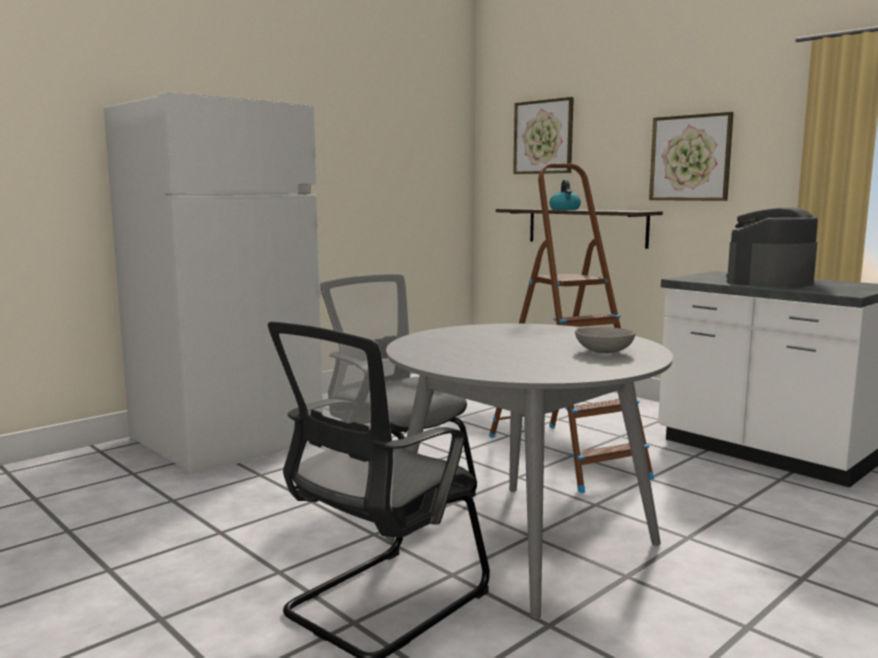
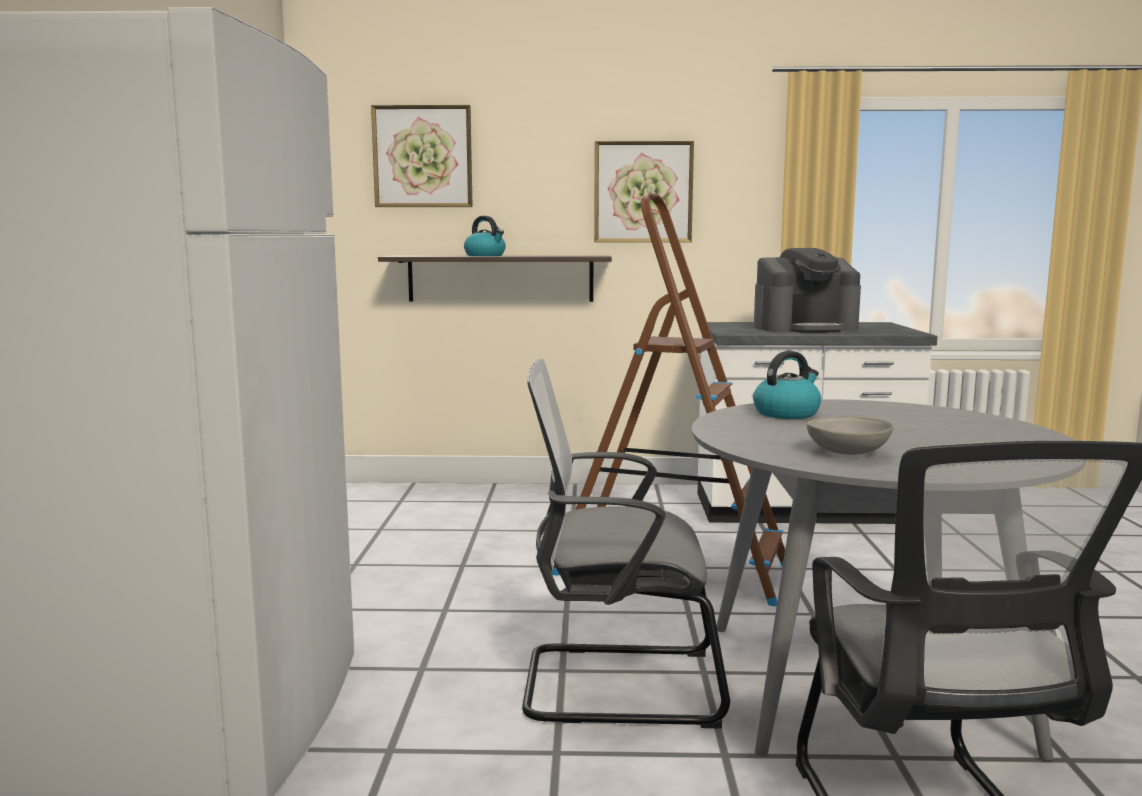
camera: 45 degrees left, 0 degrees up
grey bowl [575,327,636,353] -> grey bowl moved to [807,416,893,455]
coffee machine [726,207,818,287] -> coffee machine turned 105 degrees counterclockwise [754,248,861,333]
none -> kettle [753,351,821,419]

